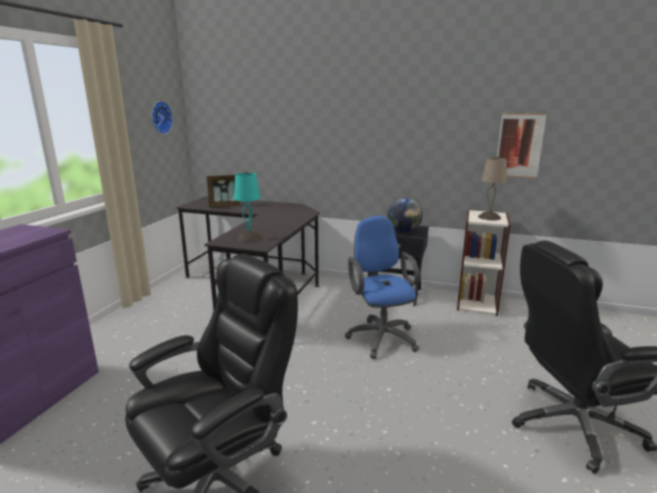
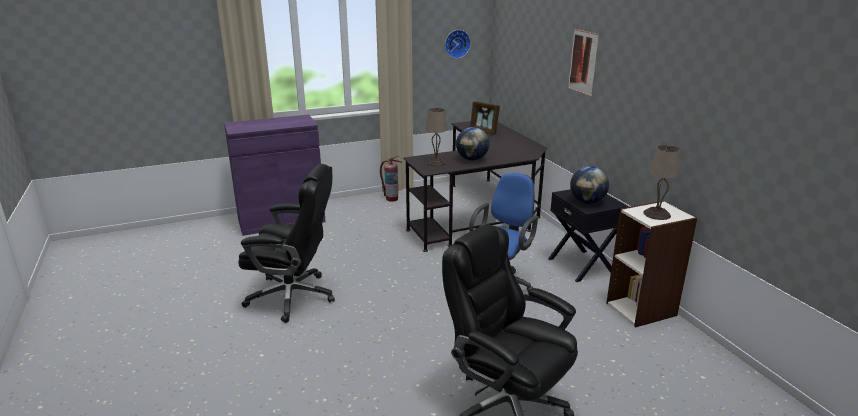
camera: 50 degrees right, 5 degrees up
turquoise table lamp [234,172,262,242] -> beige table lamp [425,108,447,166]
picture [497,113,547,178] -> picture moved to [568,29,599,97]
none -> fire extinguisher [380,156,402,202]
none -> globe [456,127,489,161]

